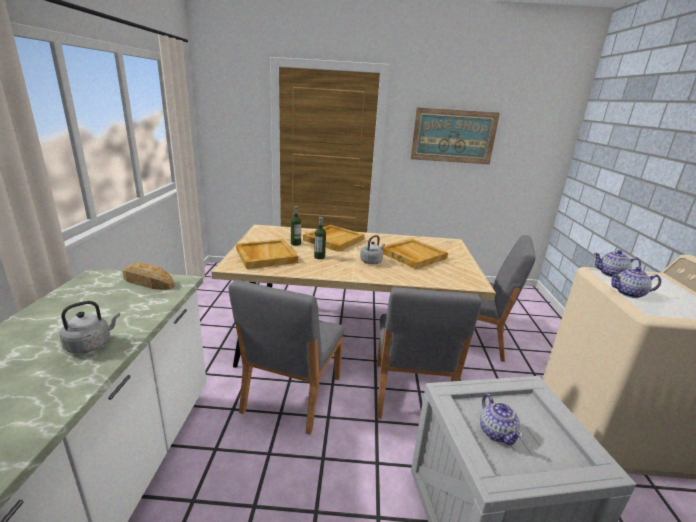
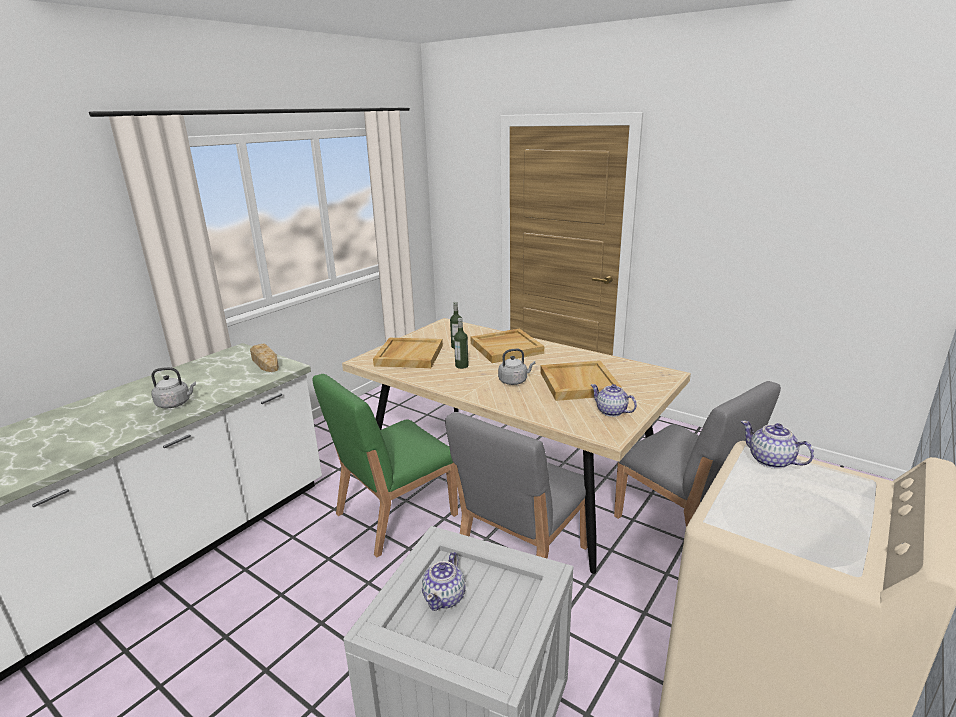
camera: 35 degrees right, 0 degrees up
grey chair [229,280,344,435] -> green chair [312,374,458,557]
picture [411,107,500,165] -> none
teapot [610,267,661,298] -> teapot moved to [591,384,637,417]

